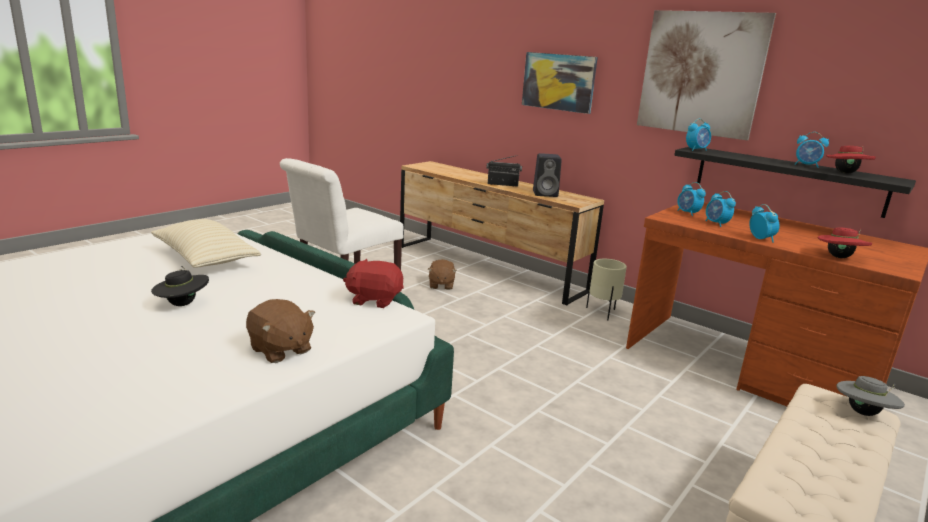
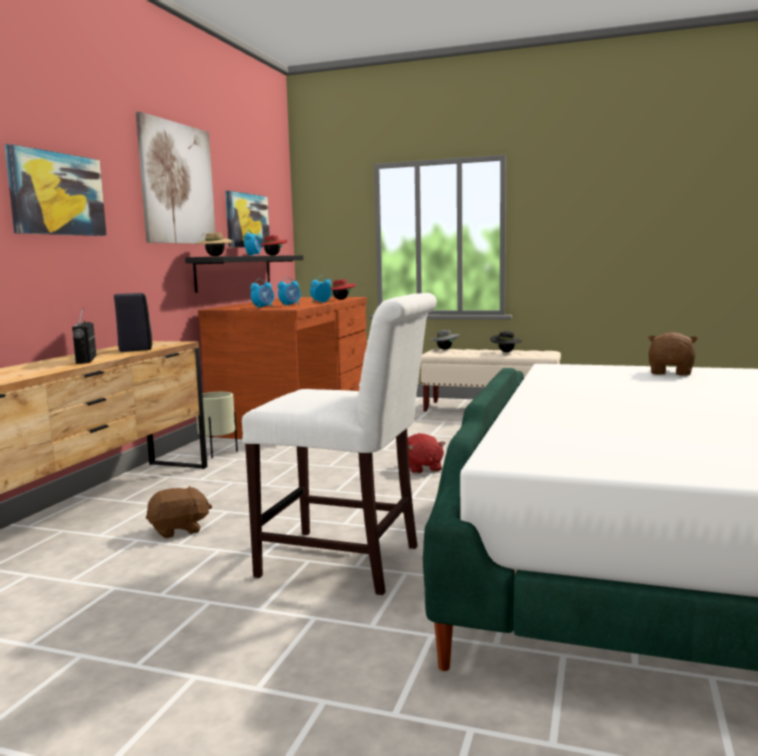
camera: 110 degrees left, 10 degrees down
beige pillow [151,219,261,268] -> none
black hat [151,266,209,306] -> black hat moved to [490,331,522,352]
red plush toy [343,259,404,308] -> red plush toy moved to [408,433,446,474]
alarm clock [686,119,711,151] -> beige hat [196,232,232,256]
none -> picture [225,191,270,248]

